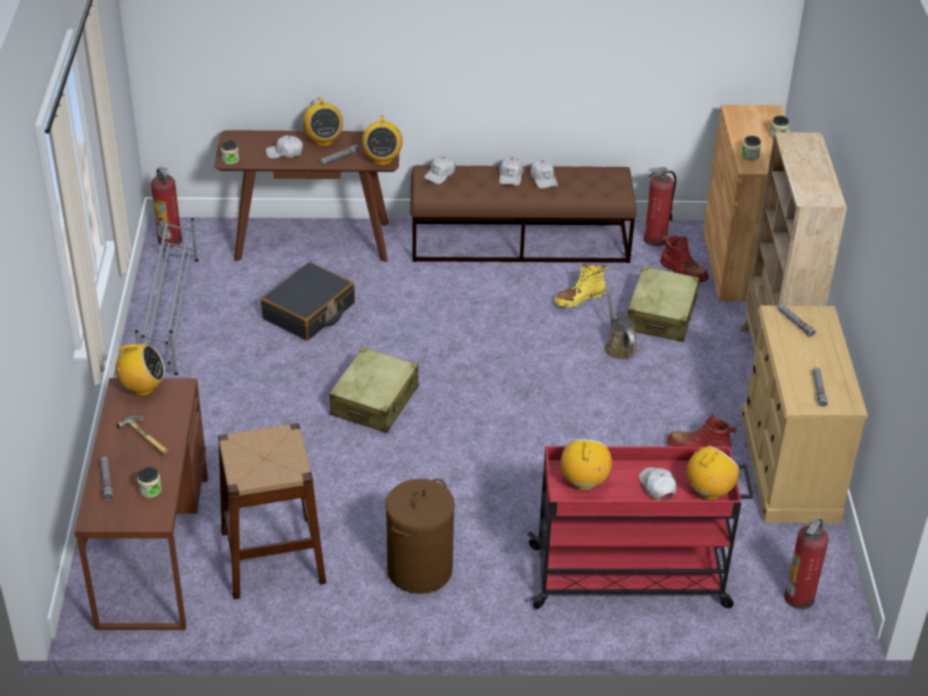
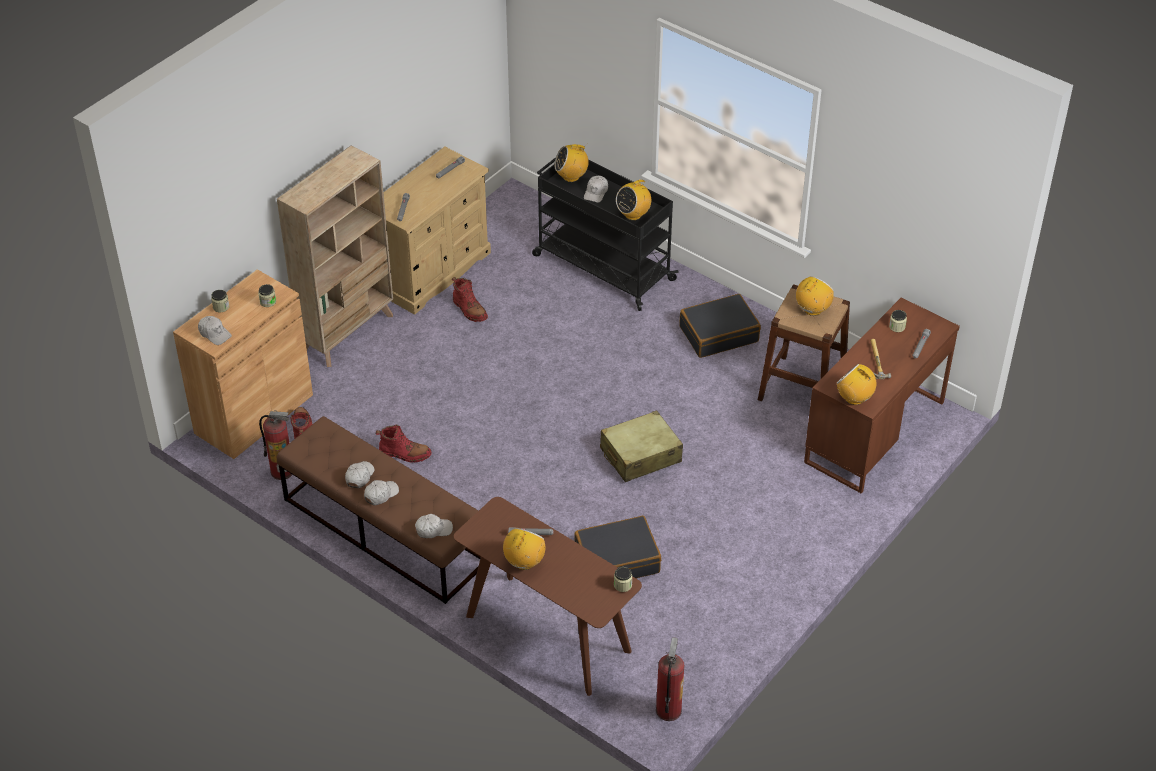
camera: 140 degrees left, 5 degrees up
grey shoe rack [135,217,199,375] -> none
white cap [266,135,303,158] -> white cap moved to [198,316,232,345]
radio [362,116,403,165] -> radio moved to [796,276,834,316]
brown laundry basket [386,479,455,594] -> black suitcase [679,294,761,358]
red cart [527,446,753,609] -> black cart [532,157,679,311]
yellow boot [554,263,608,307] -> red boot [376,424,432,462]
brown watering can [605,288,637,360] -> none
beige suitcase [627,266,700,342] -> none
fire extinguisher [784,519,829,610] -> none

